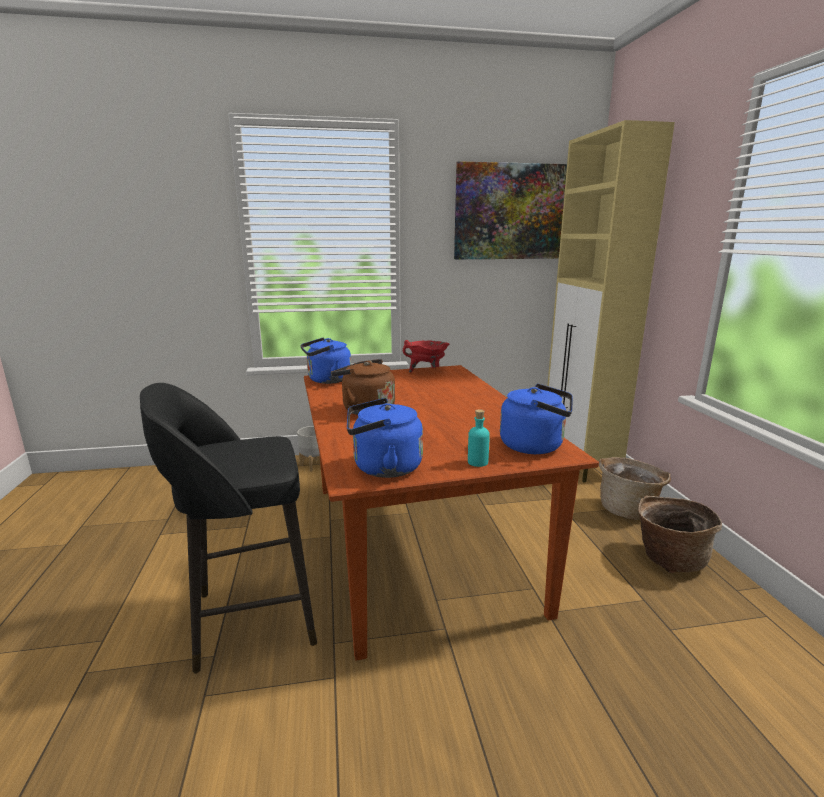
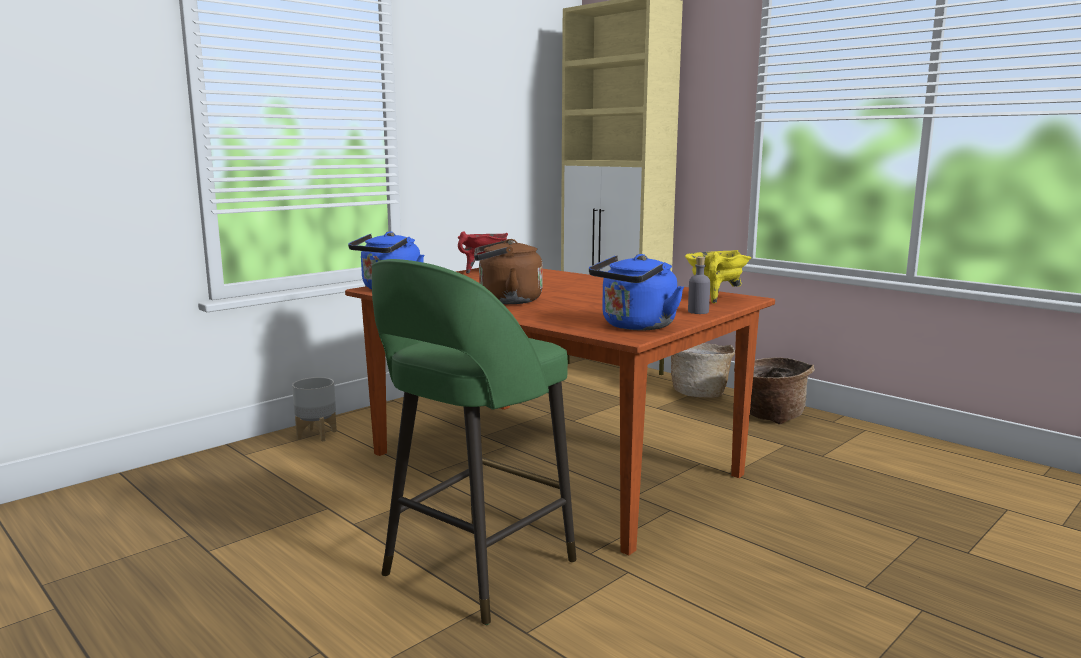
camera: 35 degrees left, 5 degrees down
black stool [140,383,317,673] -> green stool [371,259,576,625]
picture [454,161,567,259] -> none
turquoise bottle [468,409,490,467] -> grey bottle [688,257,710,314]
blue kettle [500,384,572,454] -> yellow cooking pot [685,250,751,304]

